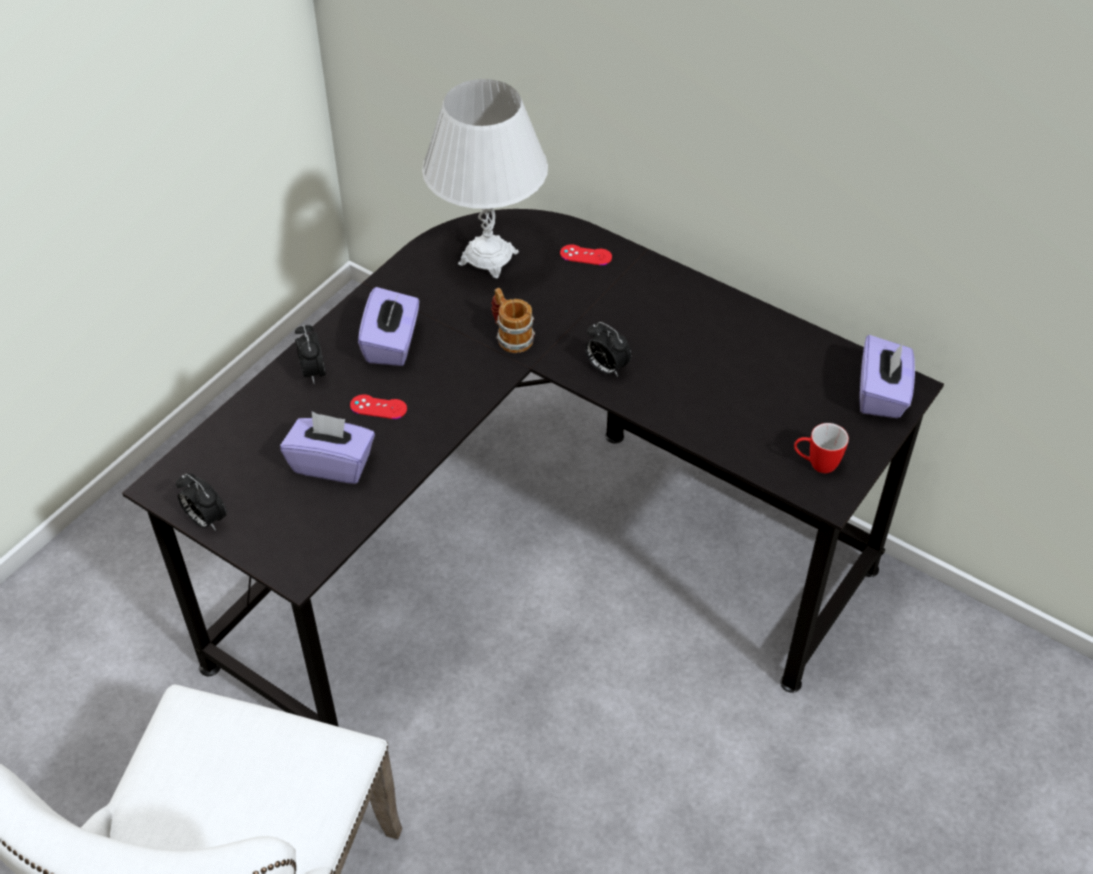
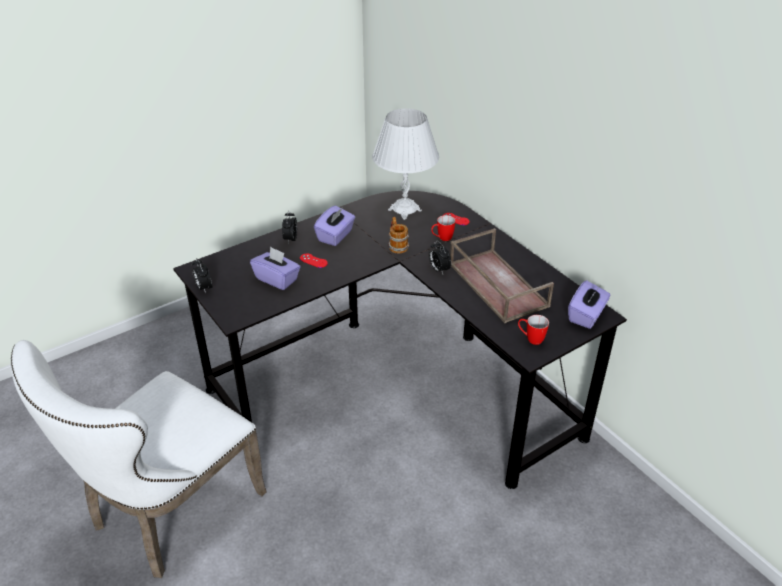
camera: 20 degrees right, 10 degrees down
none -> mug [431,215,456,241]
none -> brown tray [450,228,554,323]

